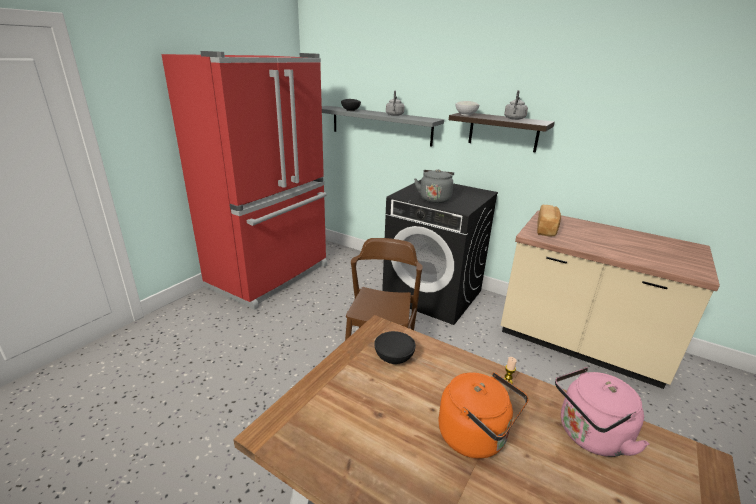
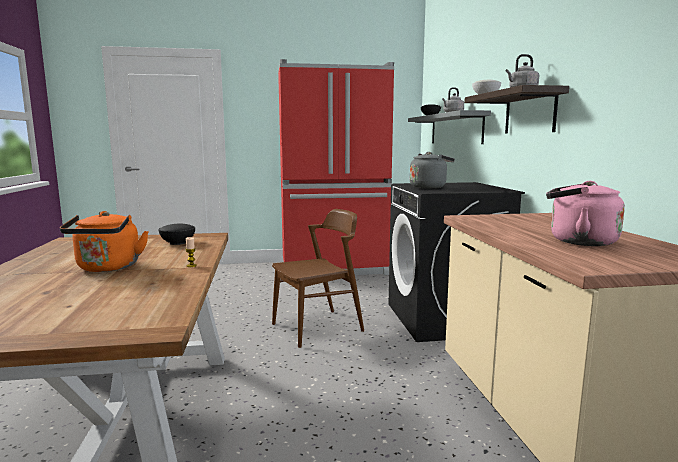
camera: 50 degrees right, 15 degrees down
bread [537,205,561,236] -> none
pink kettle [555,367,649,457] -> pink kettle moved to [546,181,625,246]

